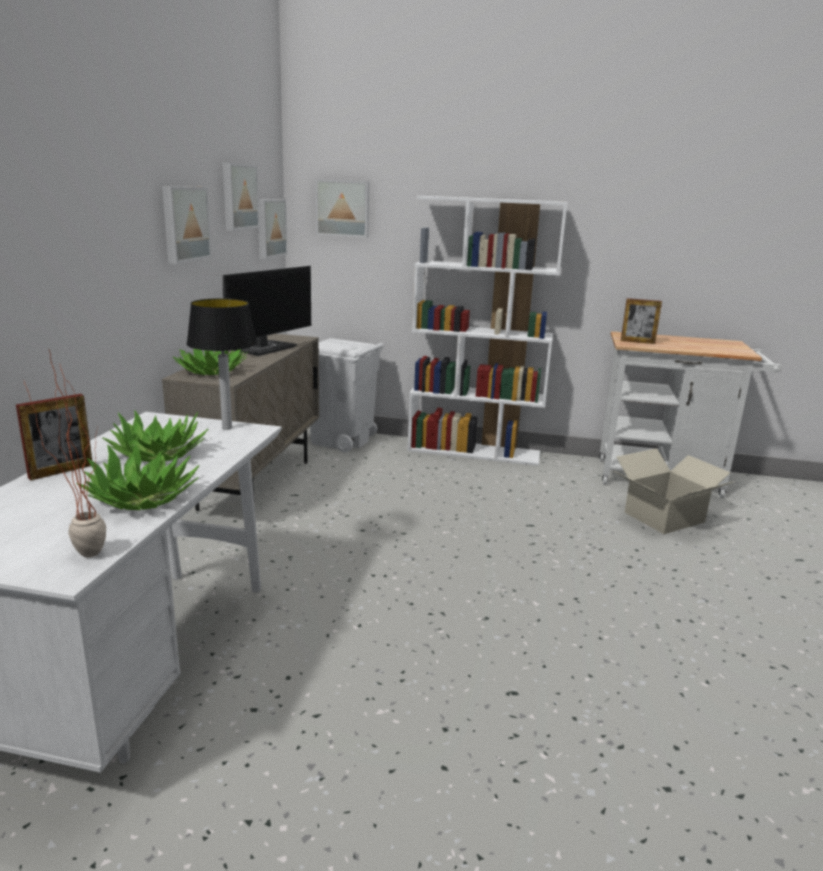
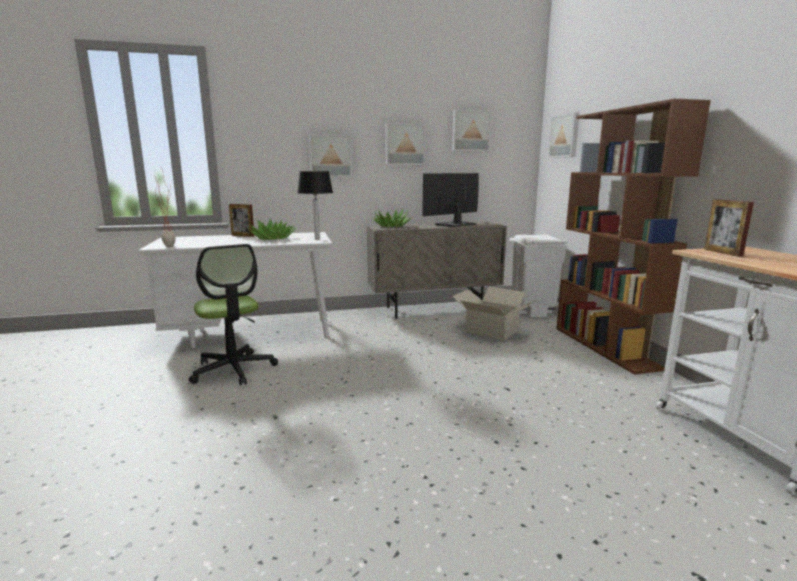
camera: 65 degrees right, 5 degrees down
potted plant [77,444,200,510] -> none
monitor [223,266,311,356] -> monitor turned 135 degrees clockwise [422,173,479,227]
picture [258,199,287,259] -> picture moved to [309,134,352,177]
white bookcase [407,196,568,466] -> brown bookcase [556,99,711,375]
cardboard box [614,448,734,534] -> cardboard box moved to [452,287,537,341]
none -> office chair [189,244,278,385]

